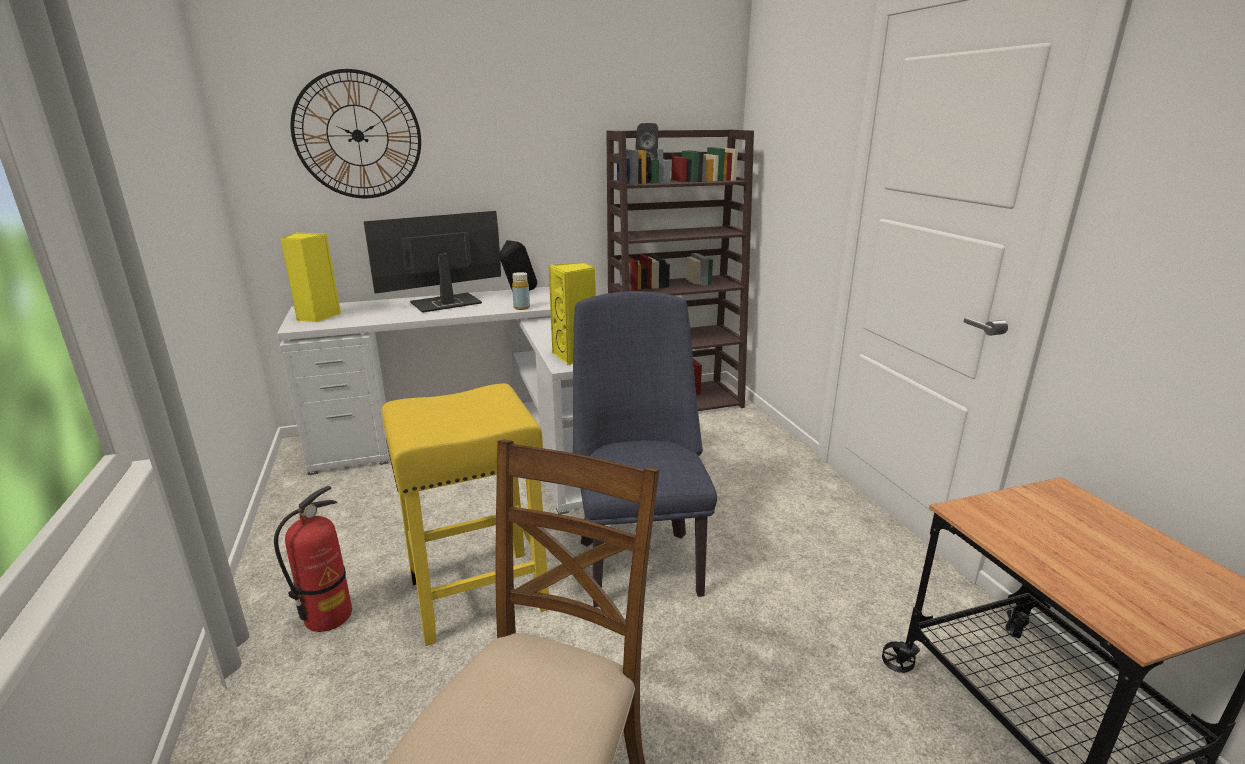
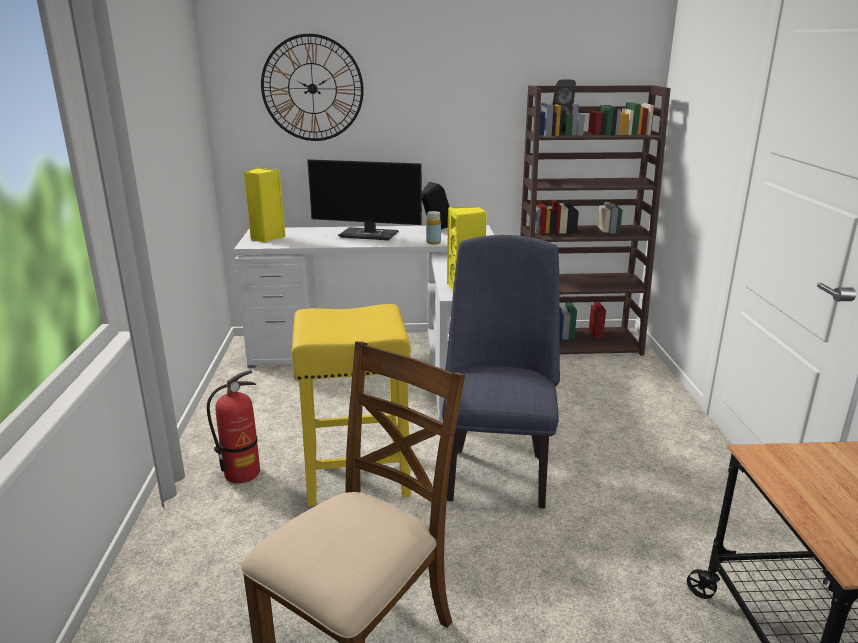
camera: 15 degrees right, 0 degrees up
monitor [364,211,501,313] -> monitor turned 150 degrees counterclockwise [307,159,422,240]

